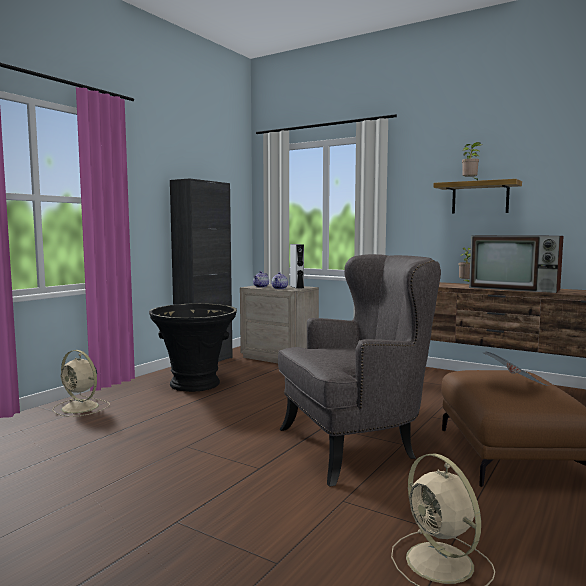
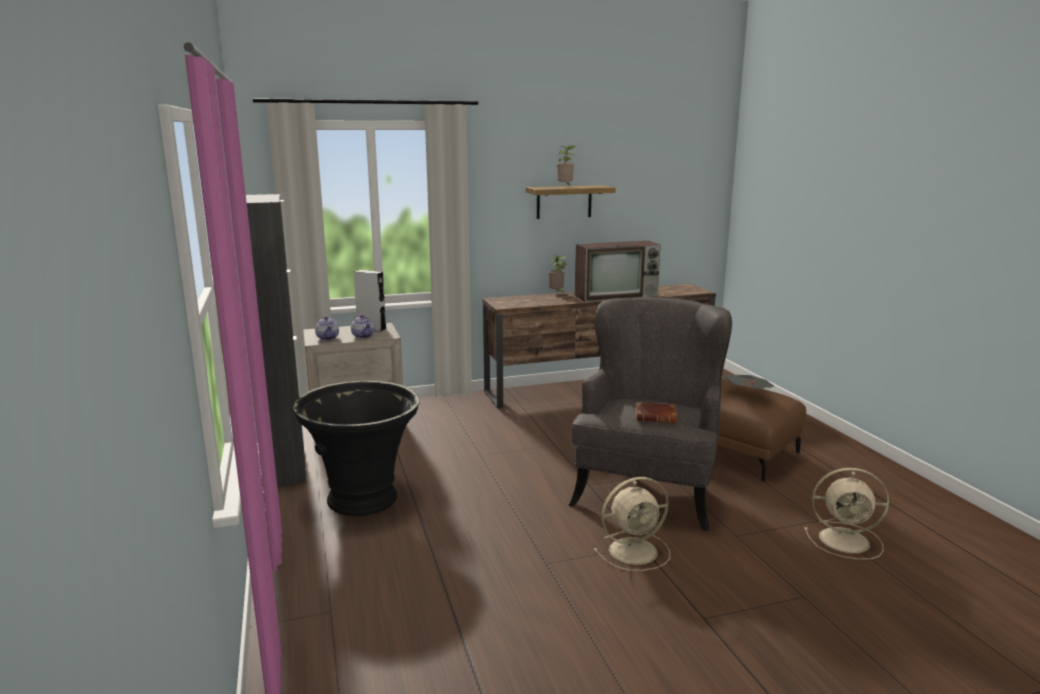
camera: 50 degrees left, 10 degrees up
beige fan [52,350,110,417] -> beige fan moved to [594,477,670,571]
none -> brown book [636,402,677,423]

